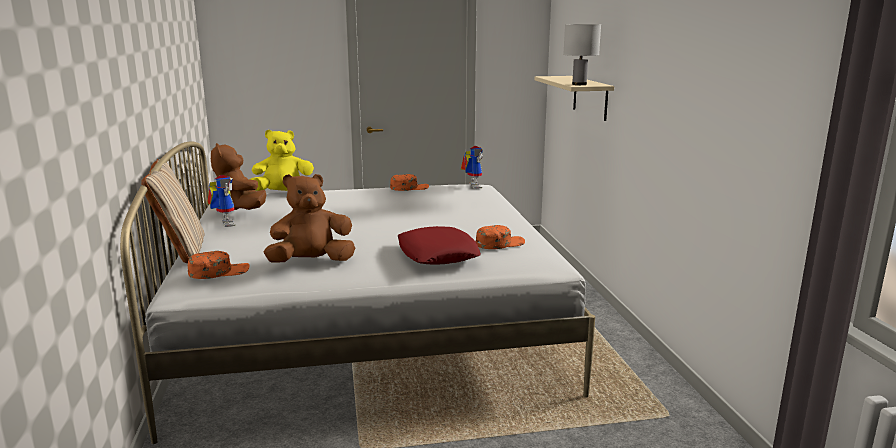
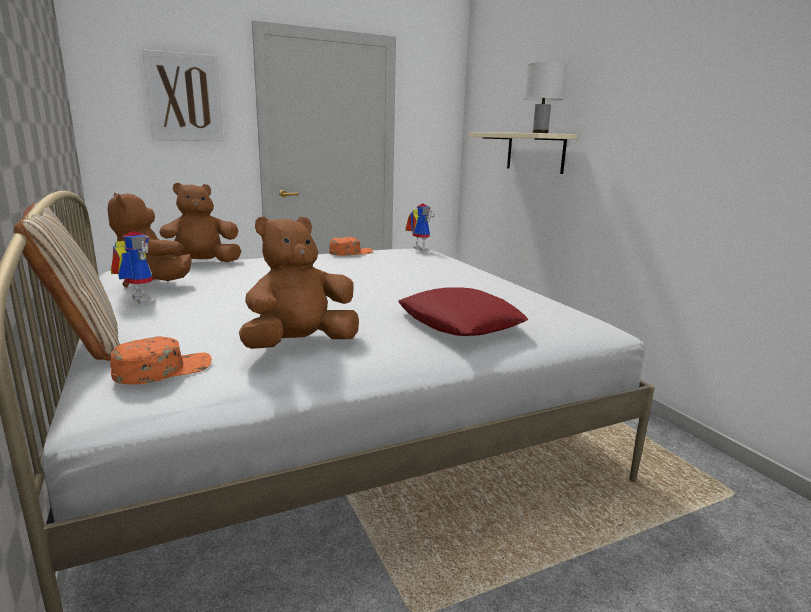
camera: 15 degrees left, 0 degrees up
yellow plush toy [250,130,314,191] -> brown plush toy [159,183,242,262]
orange cap [476,225,525,249] -> none
none -> picture [142,49,224,142]

